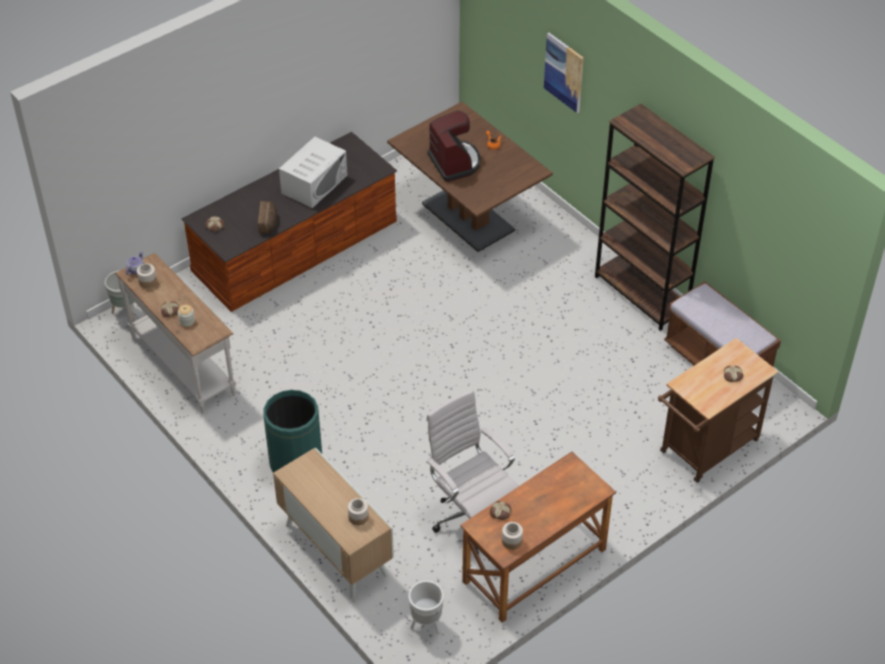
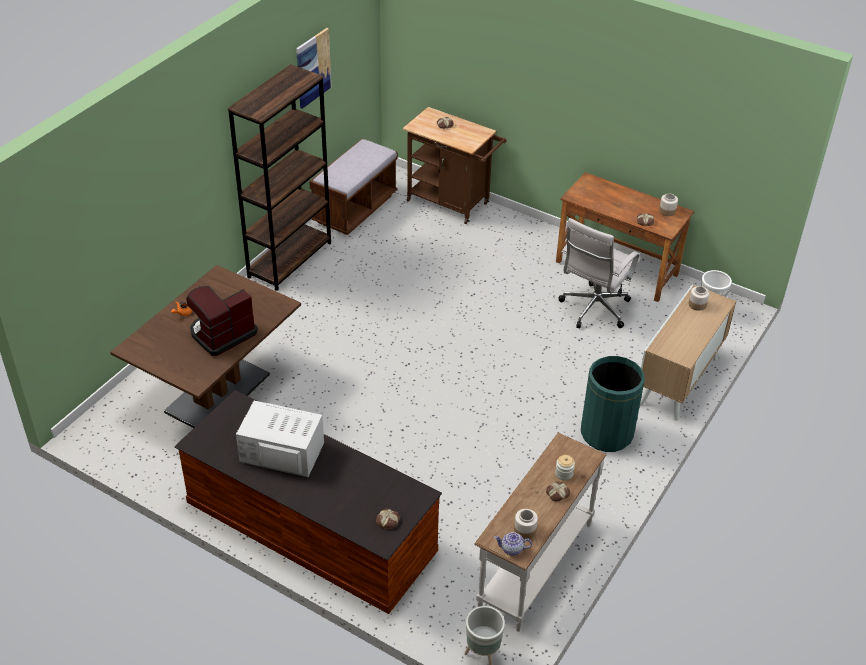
camera: 110 degrees left, 5 degrees down
bread [258,201,277,234] -> none
picture [544,33,584,113] -> picture moved to [296,28,331,109]

